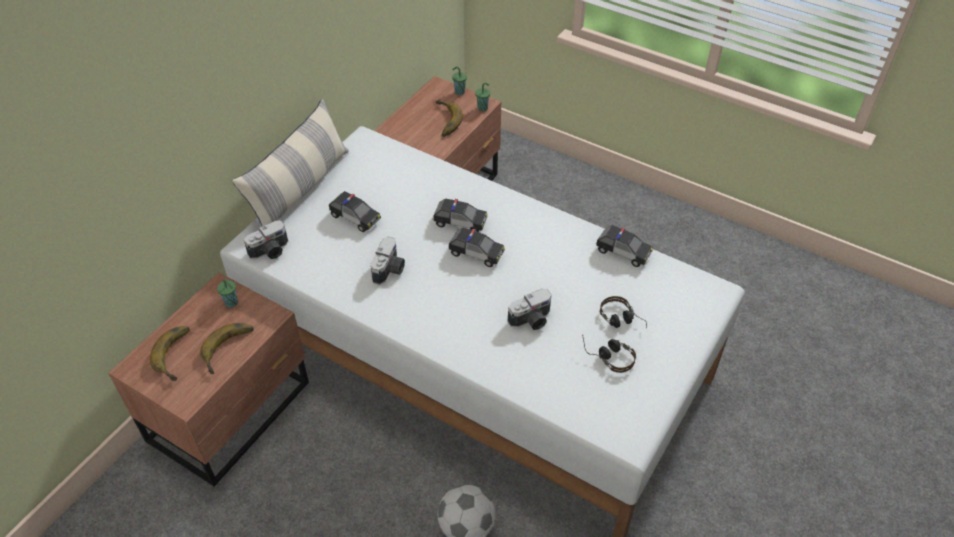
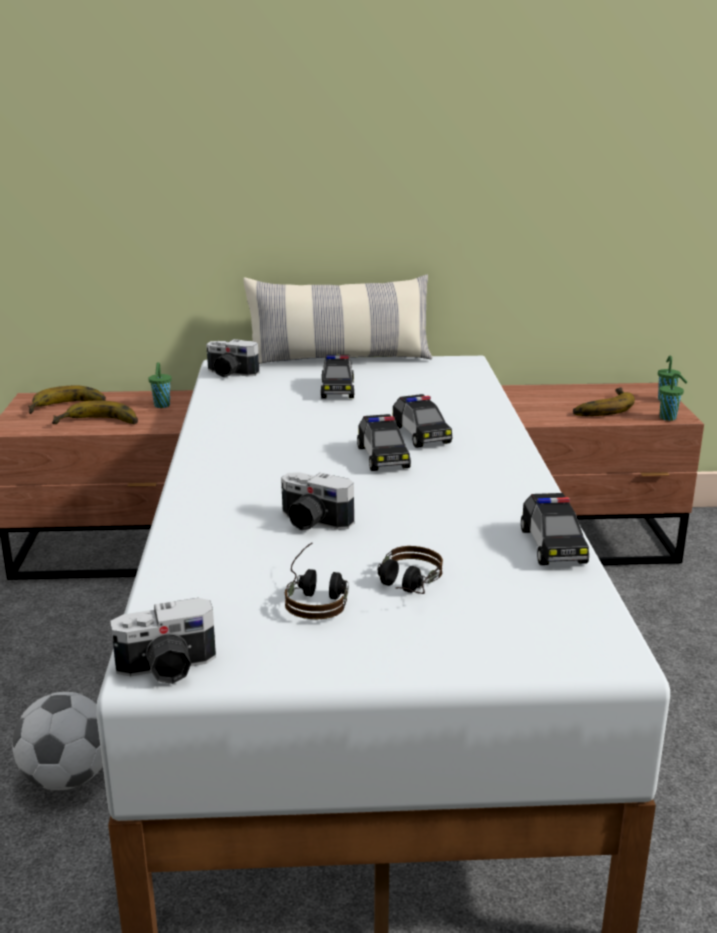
camera: 55 degrees right, 25 degrees down
camera [371,237,405,285] -> camera moved to [110,598,216,684]

